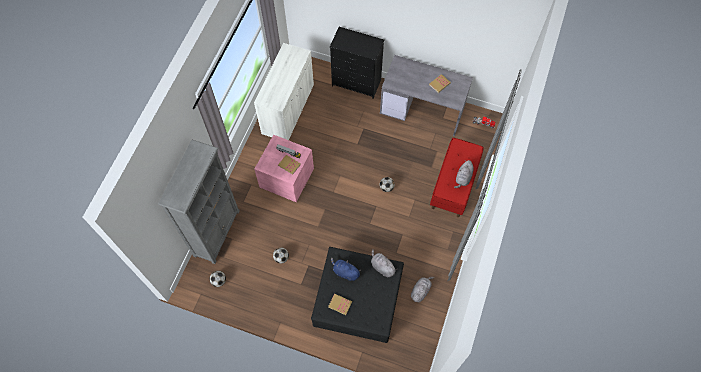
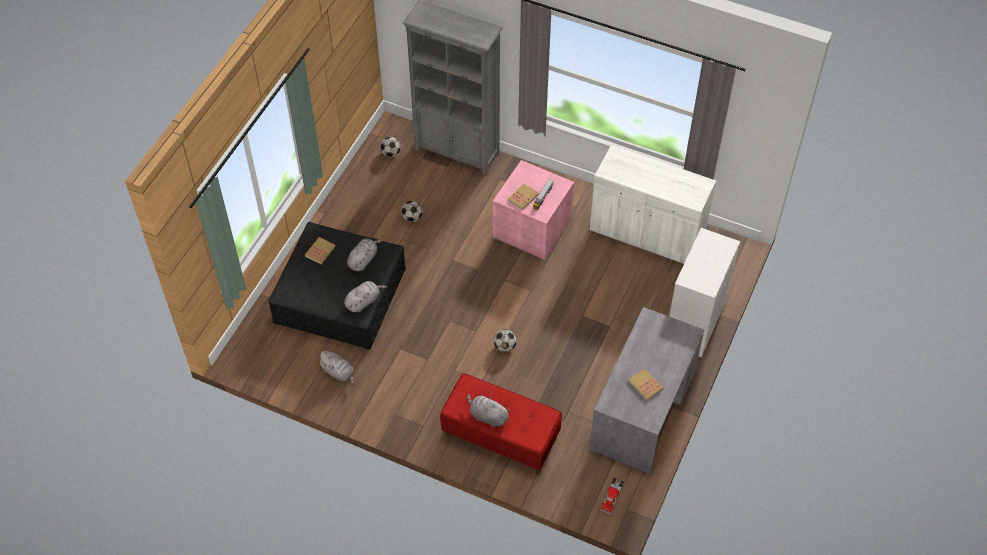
camera: 95 degrees right, 10 degrees down
black dresser [330,27,384,99] -> white dresser [669,228,740,357]
blue plush toy [331,258,361,281] -> grey plush toy [347,239,382,272]

